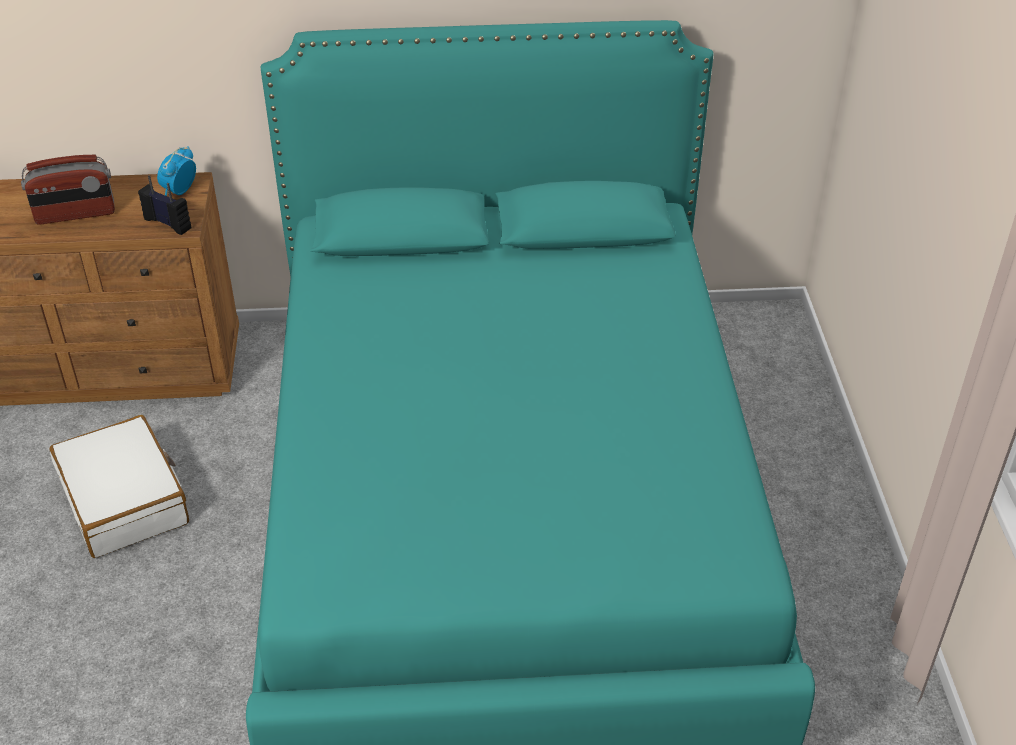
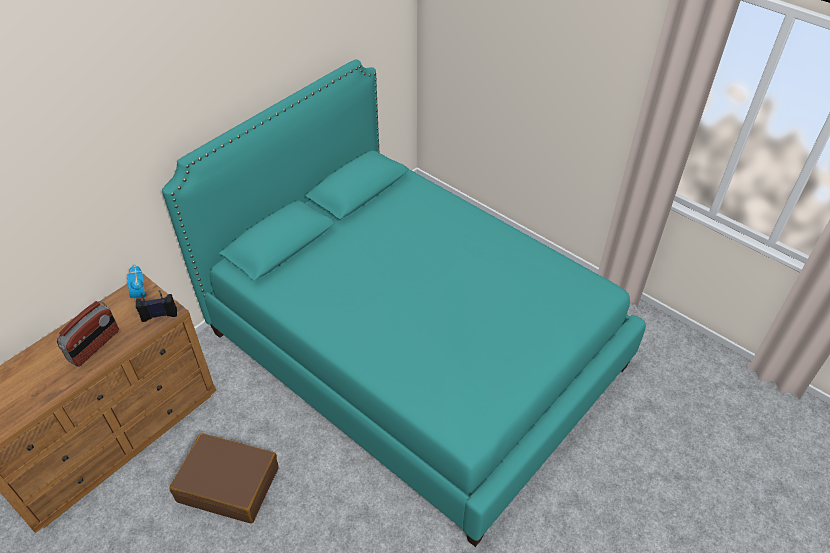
camera: 45 degrees left, 5 degrees up
white suitcase [50,415,189,558] -> brown suitcase [169,433,279,524]

